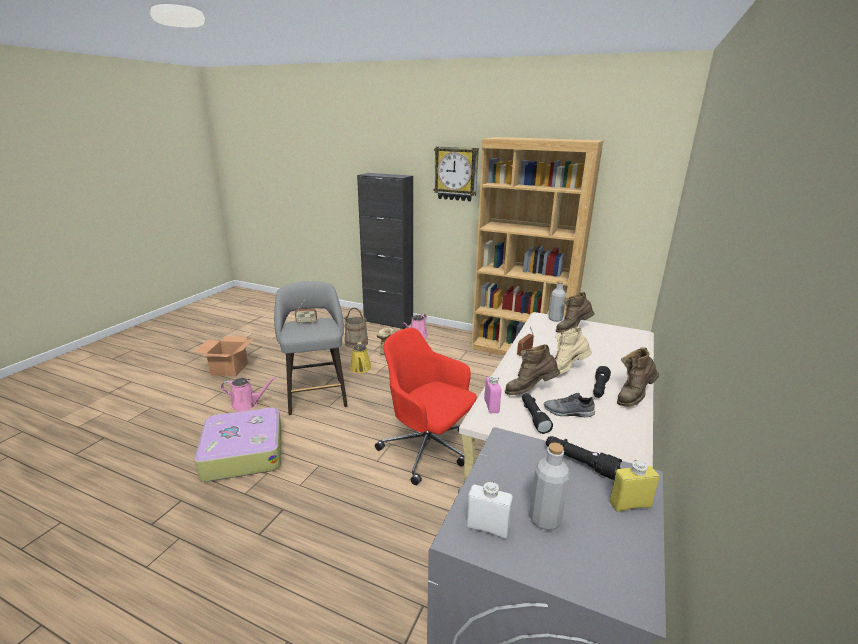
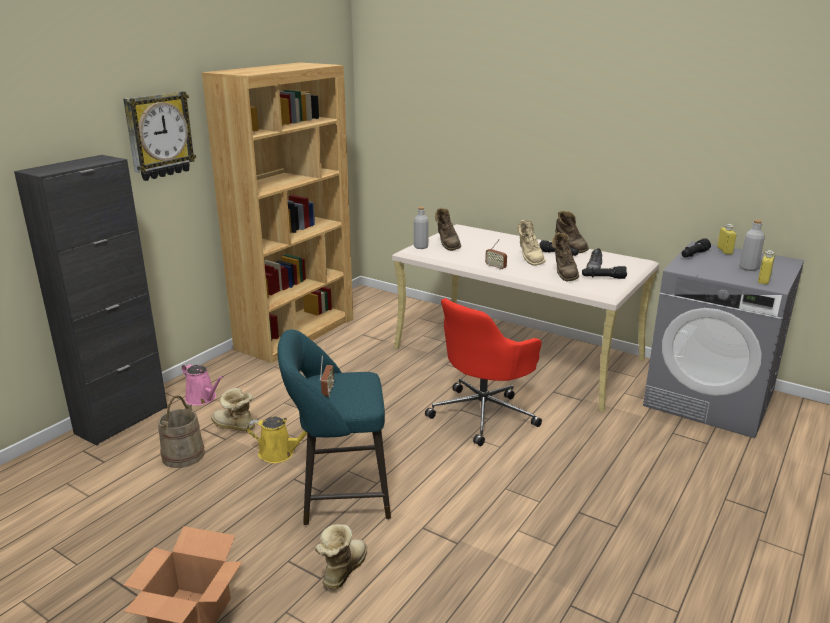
camera: 80 degrees left, 0 degrees up
suitcase [194,407,282,482] -> none
pink watering can [221,377,277,411] -> boot [315,524,367,590]
grey stool [274,281,347,415] -> turquoise stool [278,329,391,525]
white bottle [466,481,513,539] -> yellow bottle [758,250,775,284]
pink bottle [484,375,501,413] -> none

